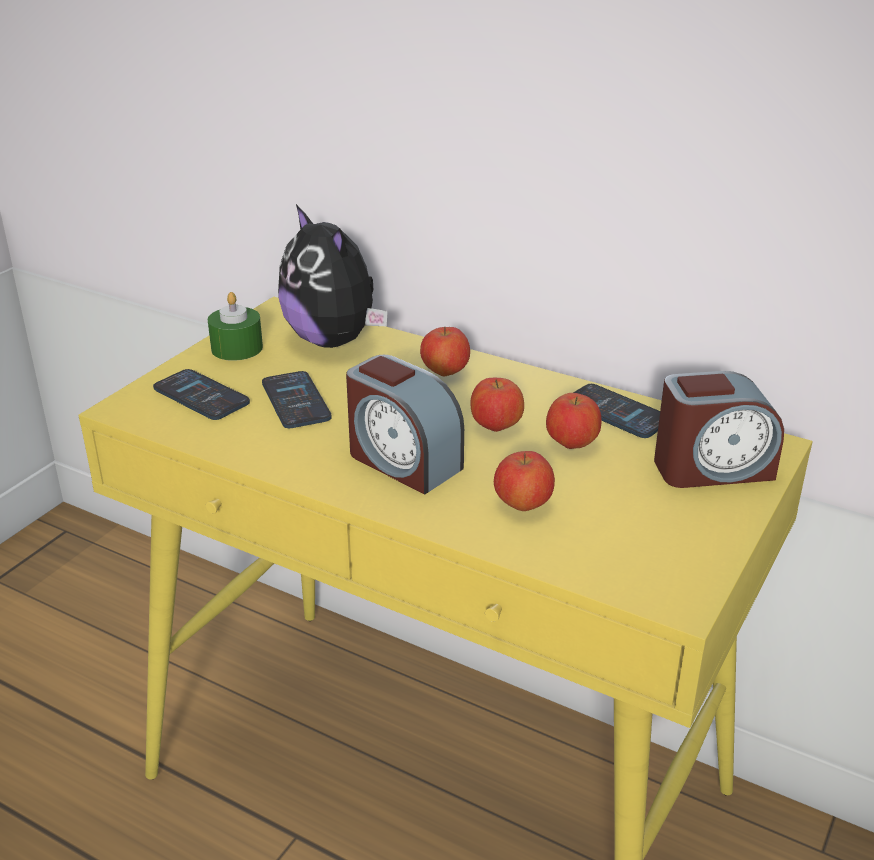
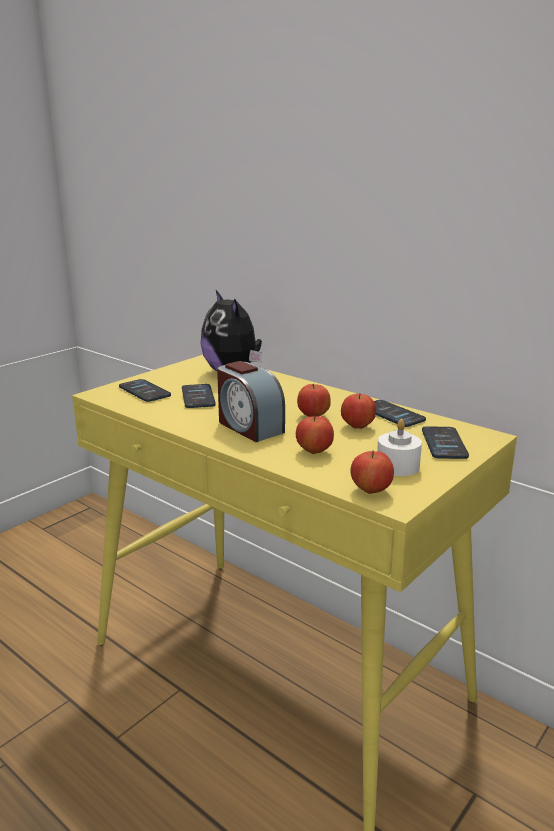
camera: 10 degrees right, 10 degrees down
green candle [208,292,263,361] -> none
apple [420,327,470,377] -> apple moved to [350,451,394,494]
alarm clock [654,371,784,488] -> phone [422,426,469,459]
none -> white candle [377,419,422,476]

